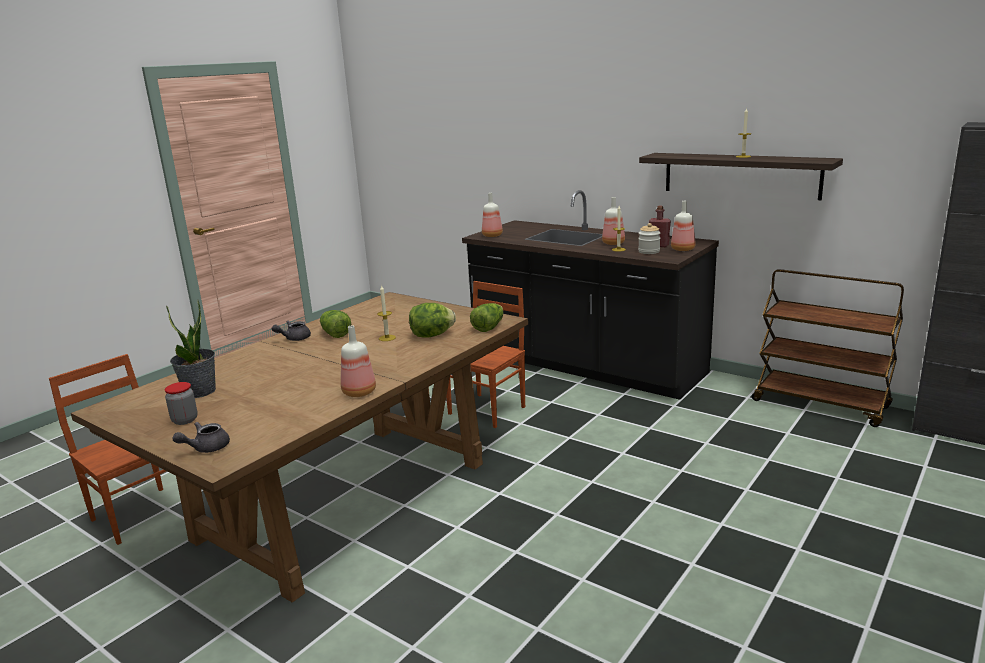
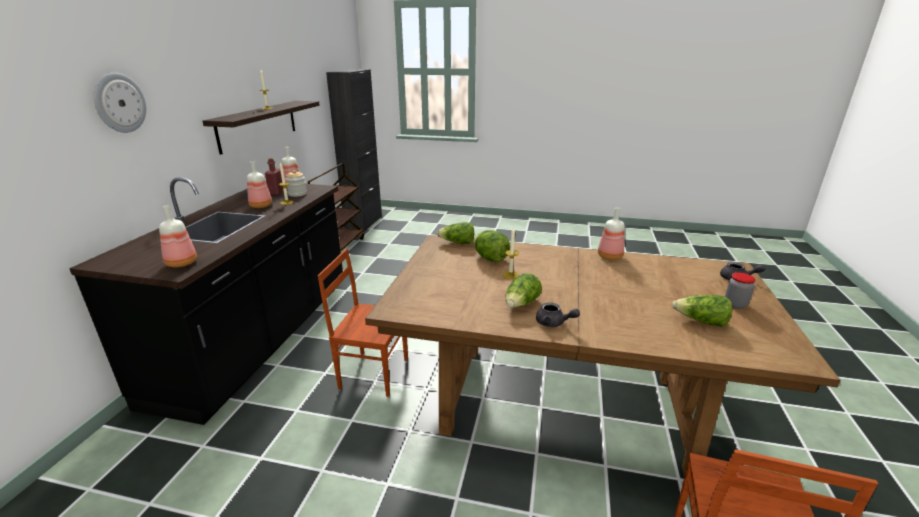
camera: 115 degrees left, 5 degrees up
potted plant [166,299,216,398] -> lettuce [672,295,732,327]
none -> wall clock [94,73,146,133]

